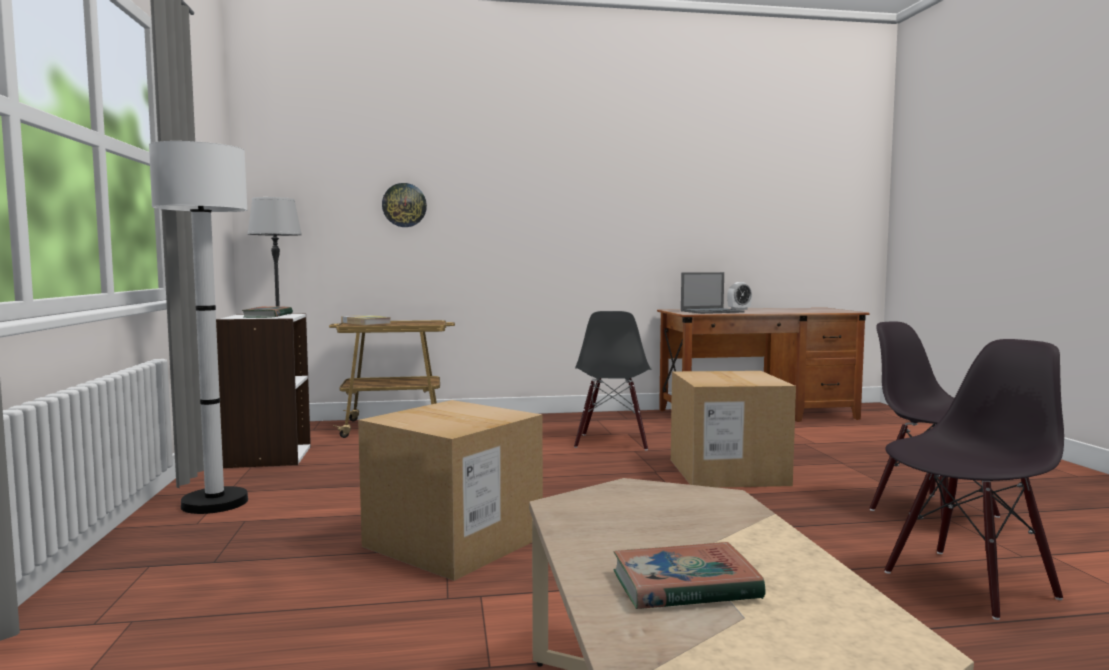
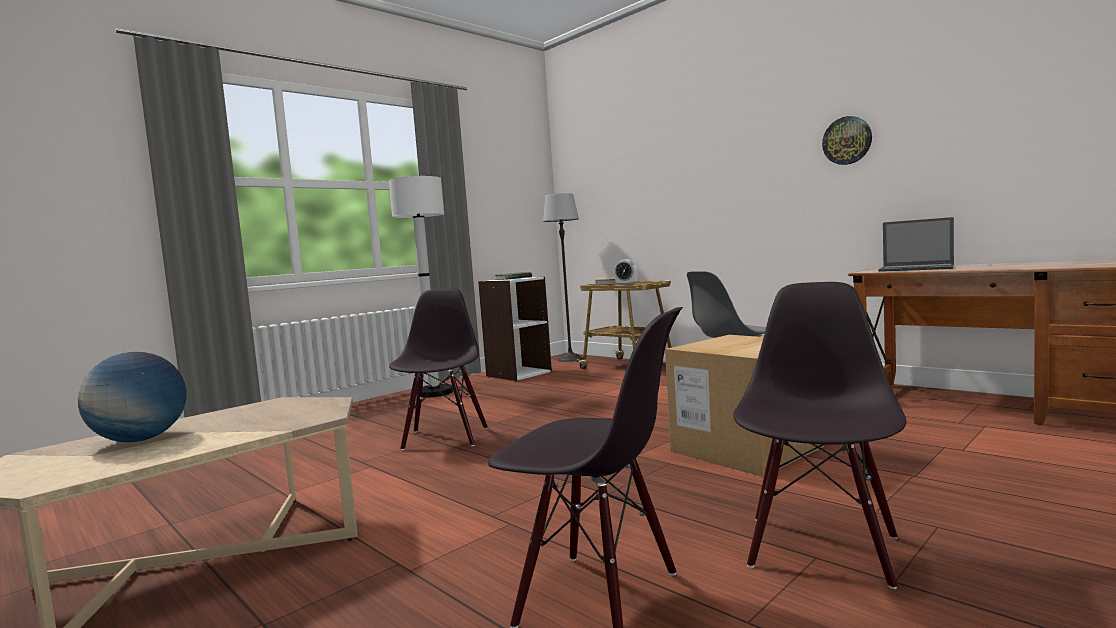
camera: 55 degrees right, 0 degrees up
cardboard box [358,400,543,581] -> black chair [389,288,488,450]
wall clock [382,183,427,227] -> wall clock moved to [822,116,872,165]
book [614,542,766,609] -> globe [78,352,187,442]
alarm clock [727,282,752,310] -> alarm clock moved to [614,259,638,285]

